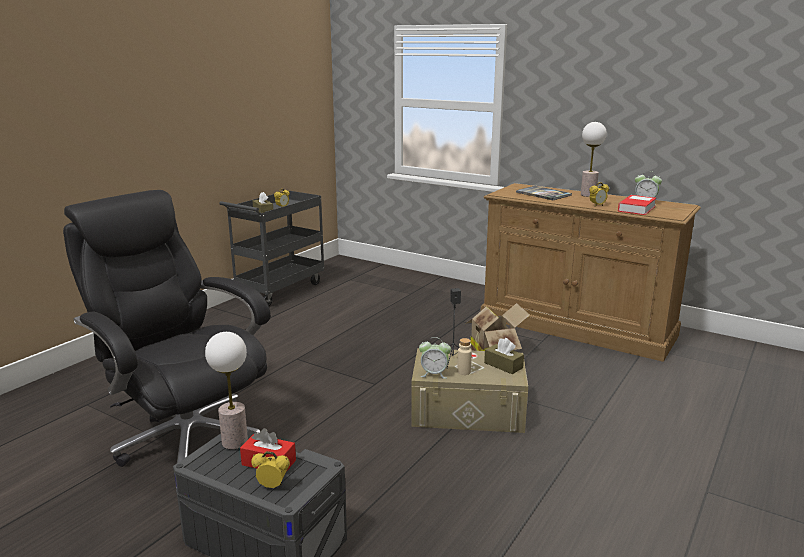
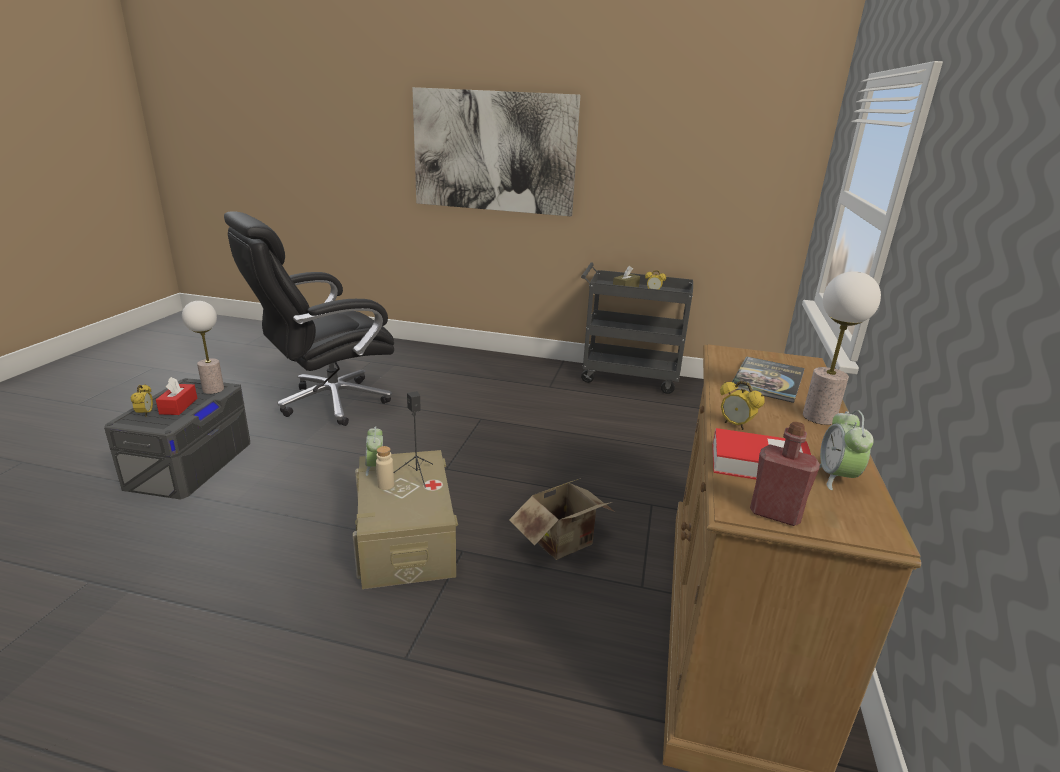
camera: 70 degrees right, 5 degrees up
black office chair [63,190,271,467] -> black office chair turned 150 degrees counterclockwise [224,212,394,426]
brown tissue box [484,338,524,374] -> none
none -> picture [412,87,581,216]
none -> red bottle [750,422,820,526]

